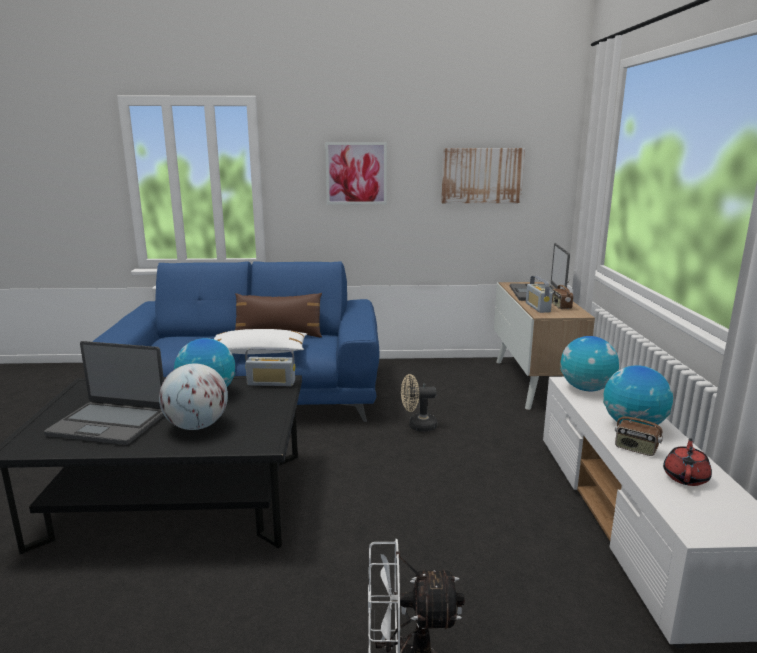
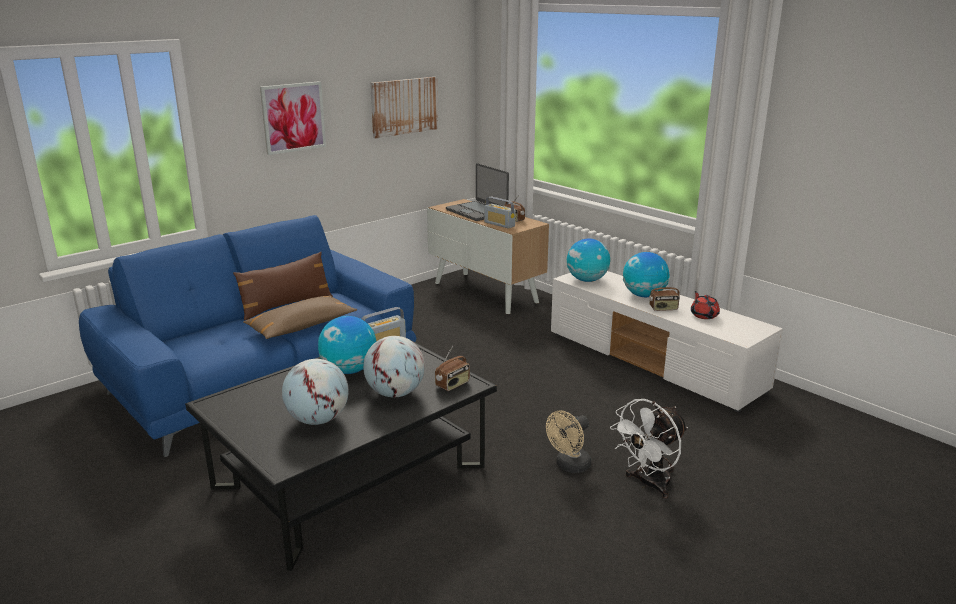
camera: 40 degrees left, 5 degrees up
laptop [44,341,164,445] -> globe [282,359,349,425]
white pillow [214,329,307,354] -> brown pillow [243,296,357,339]
beige fan [401,374,437,432] -> beige fan moved to [546,410,591,473]
none -> radio [435,346,470,391]

